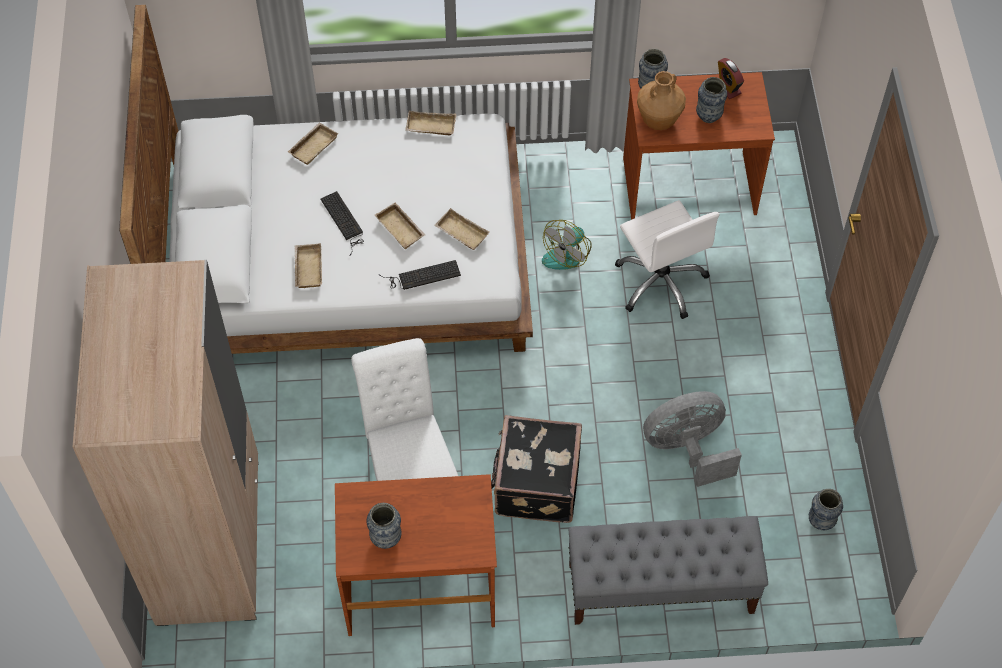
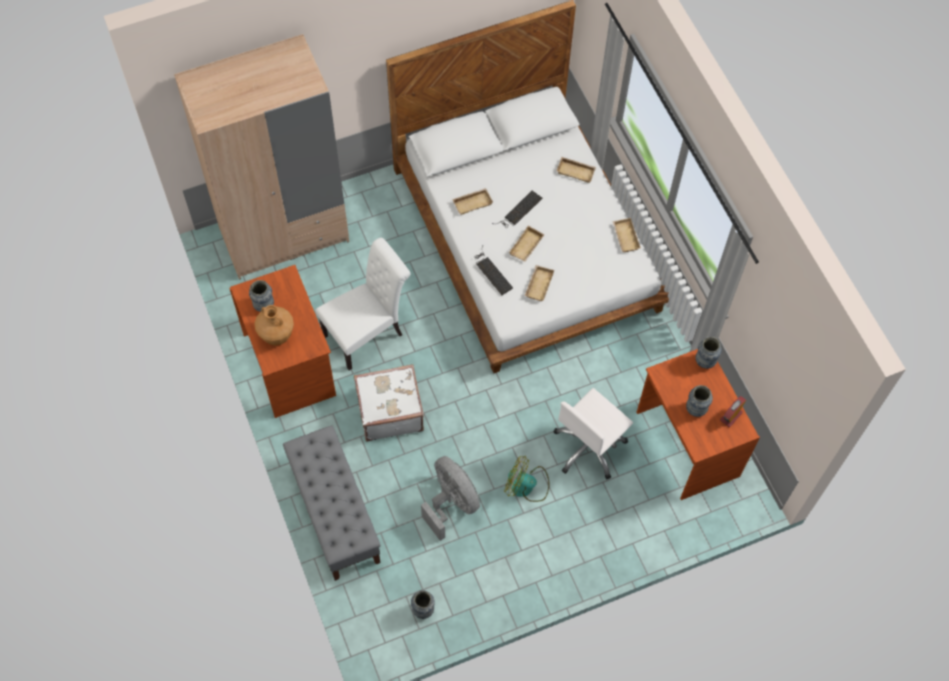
camera: 70 degrees right, 5 degrees up
black suitcase [491,415,582,523] -> white suitcase [354,364,424,441]
fan [542,220,592,270] -> fan moved to [504,456,549,502]
brown vase [637,71,686,130] -> brown vase moved to [254,305,294,346]

